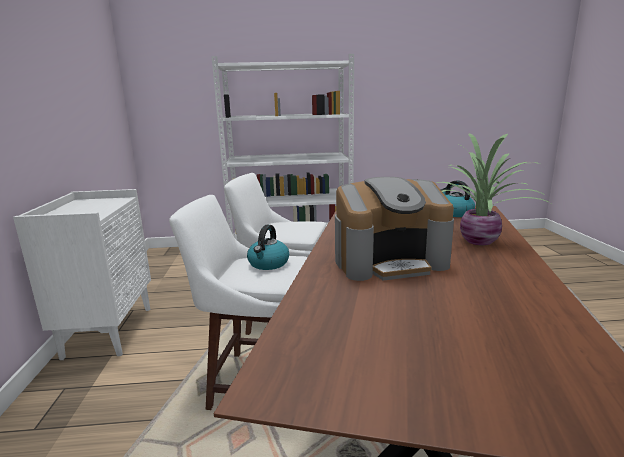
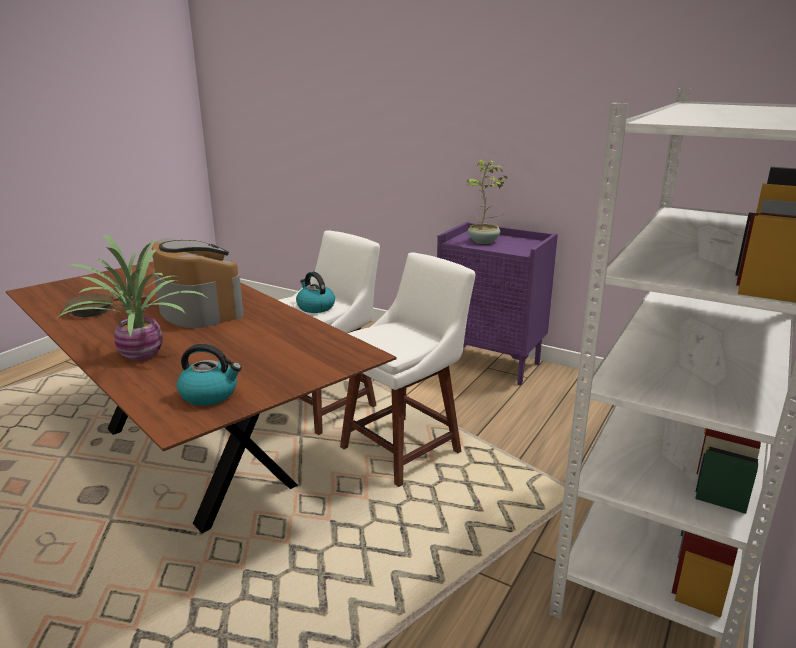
camera: 125 degrees right, 5 degrees up
white cabinet [13,189,151,360] -> purple cabinet [437,222,558,385]
coffee machine [335,177,454,281] -> coffee machine turned 120 degrees clockwise [152,238,244,328]
none -> brown frying pan [64,294,149,317]
none -> potted plant [467,160,507,244]

